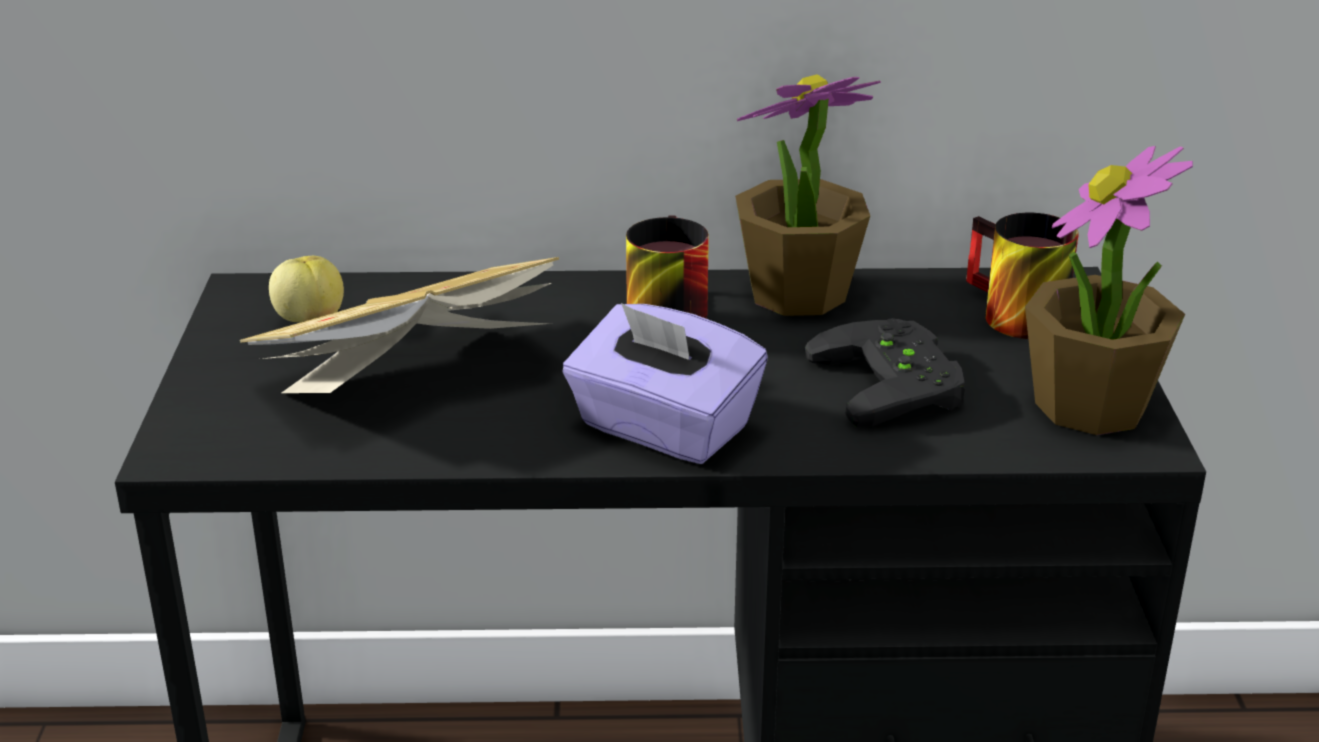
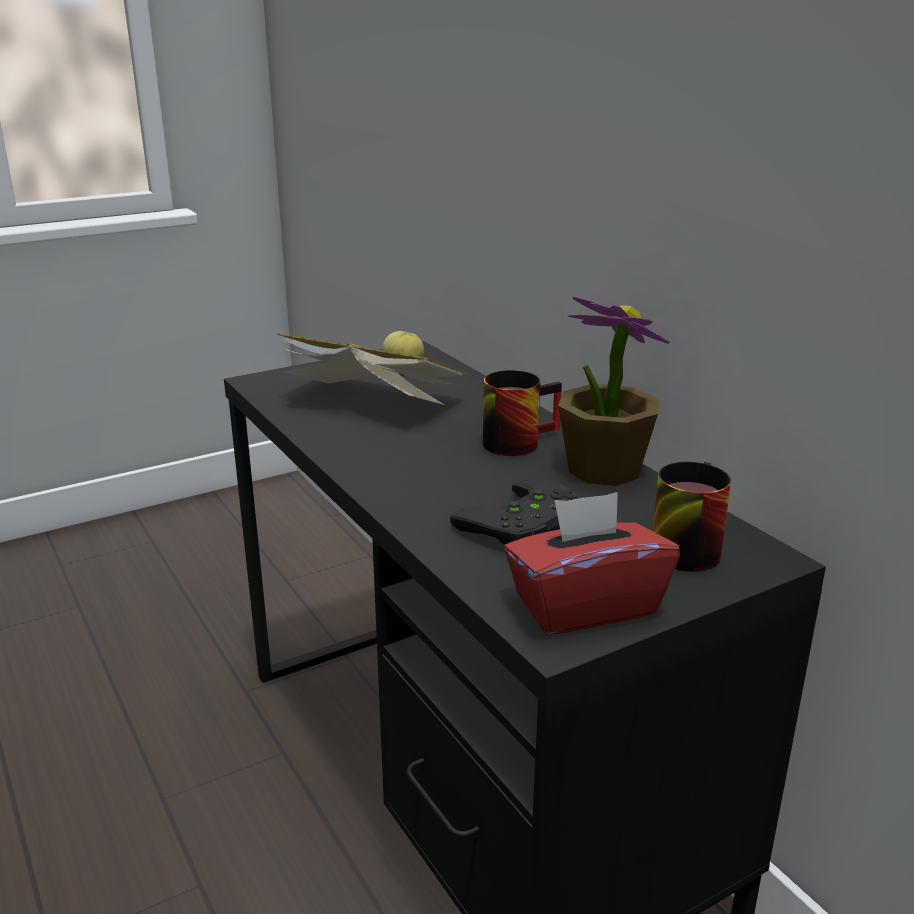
camera: 60 degrees right, 5 degrees down
purple tissue box [562,303,768,464] -> none
potted plant [1025,146,1193,435] -> red tissue box [504,492,680,635]

